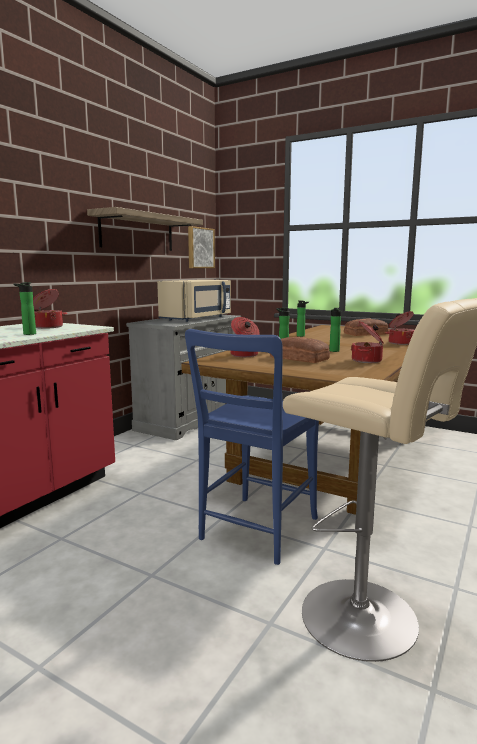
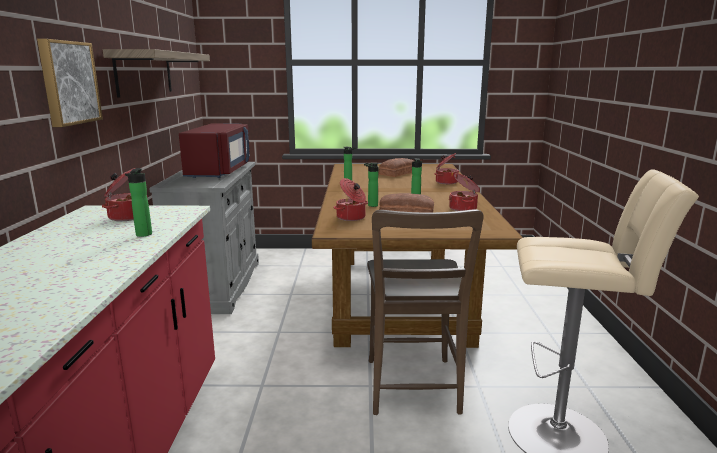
camera: 30 degrees left, 5 degrees up
beige microwave [157,280,231,322] -> red microwave [179,123,250,178]
blue chair [185,329,319,565] -> brown chair [367,209,484,415]
picture [188,226,215,268] -> picture moved to [37,39,103,127]

